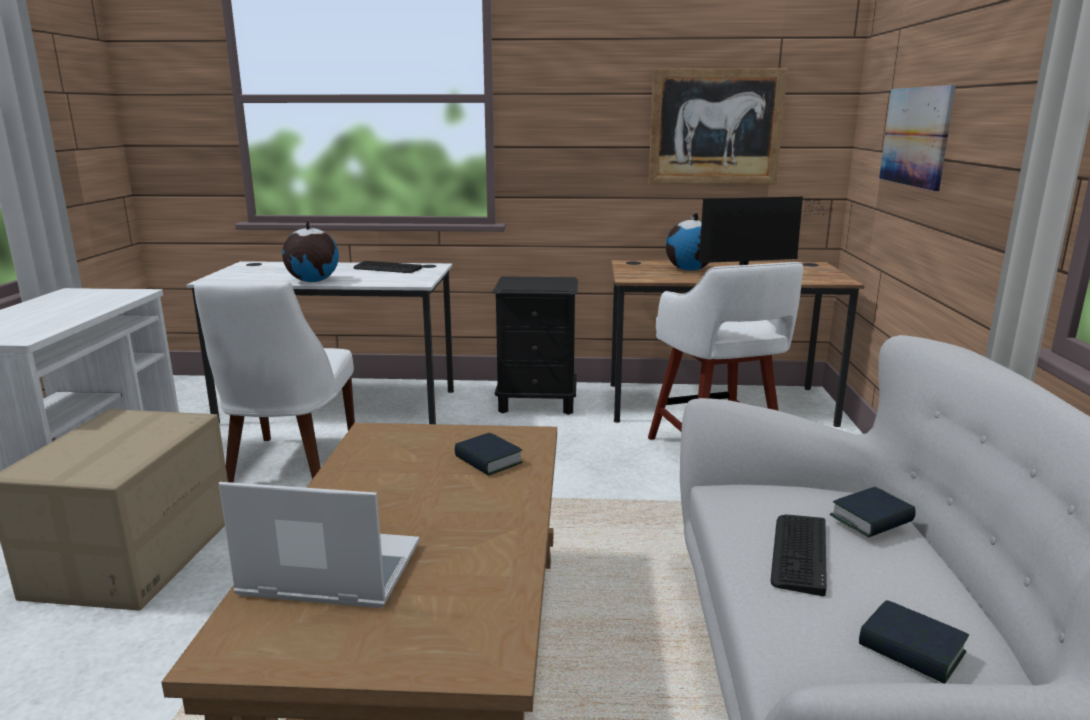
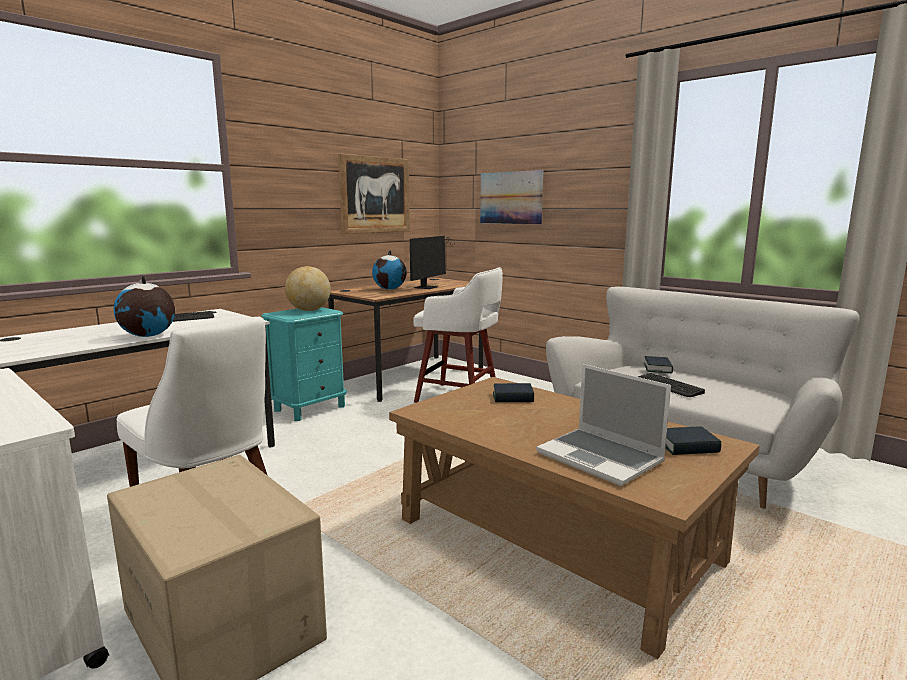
camera: 50 degrees left, 5 degrees down
laptop [219,482,420,608] -> laptop turned 90 degrees counterclockwise [536,364,671,486]
black nightstand [492,276,578,415] -> turquoise nightstand [261,307,347,421]
book [859,600,969,684] -> book moved to [665,427,721,455]
none -> globe [285,266,331,311]

